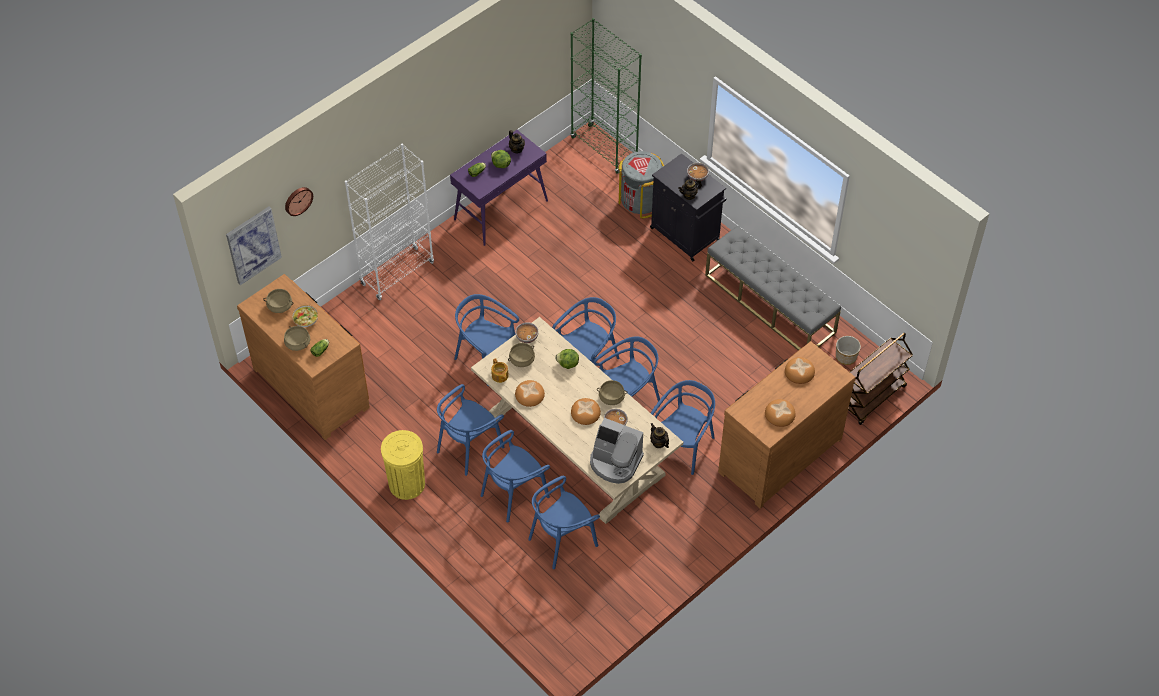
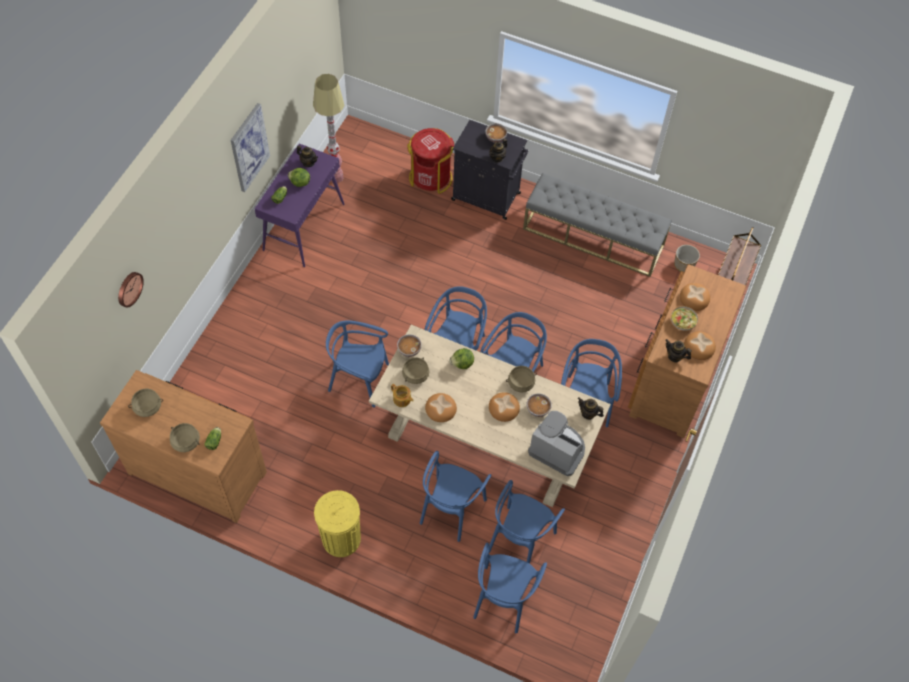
camera: 25 degrees left, 5 degrees up
picture [226,207,282,285] -> picture moved to [230,103,270,192]
bowl [292,305,318,327] -> bowl moved to [671,306,698,331]
white bookcase [345,143,434,300] -> none
blue chair [437,384,505,476] -> blue chair moved to [473,543,547,633]
green bookcase [571,18,642,174] -> none
coffee machine [590,418,644,484] -> coffee machine turned 150 degrees counterclockwise [528,411,585,476]
grey trash can [618,151,664,219] -> red trash can [407,128,455,194]
none -> floor lamp [313,74,344,183]
none -> teapot [665,339,692,362]

